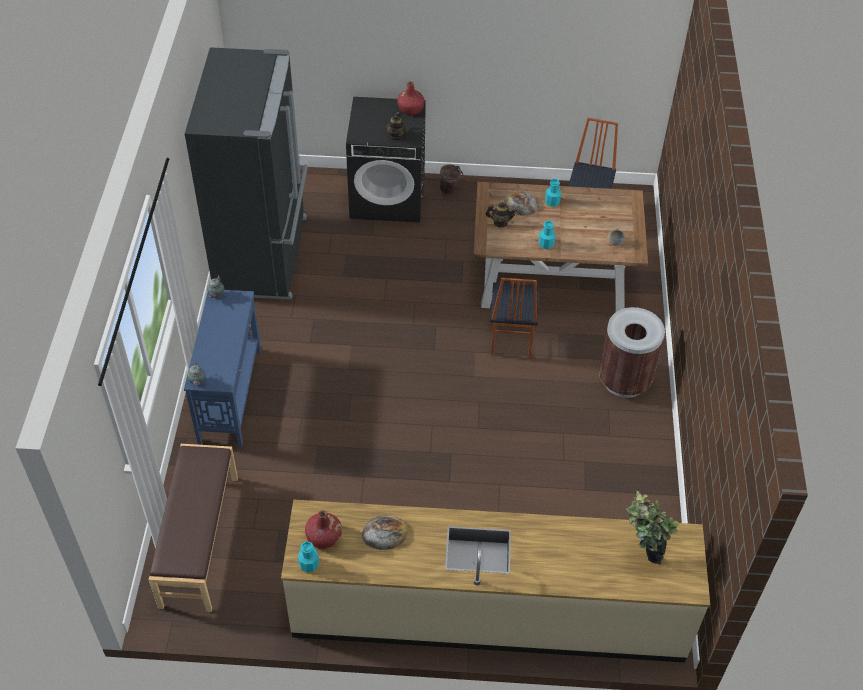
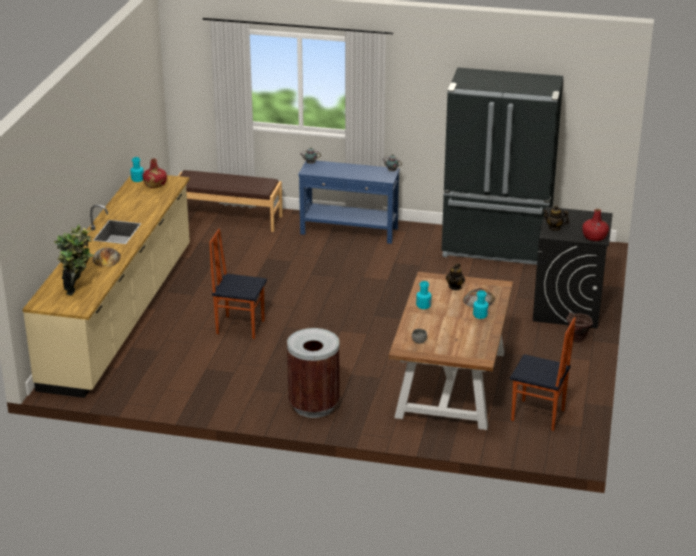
camera: 100 degrees right, 20 degrees down
bread [362,516,407,550] -> bread moved to [93,247,121,267]
chair [491,278,539,358] -> chair moved to [209,229,267,339]

